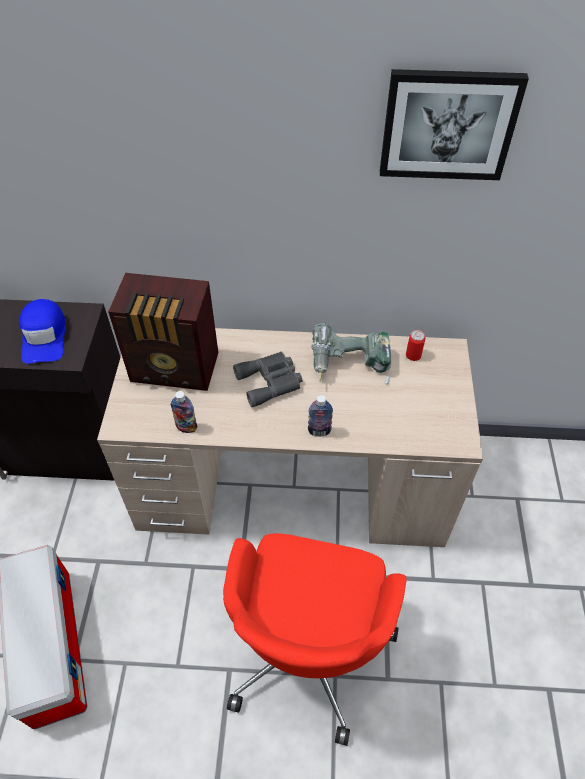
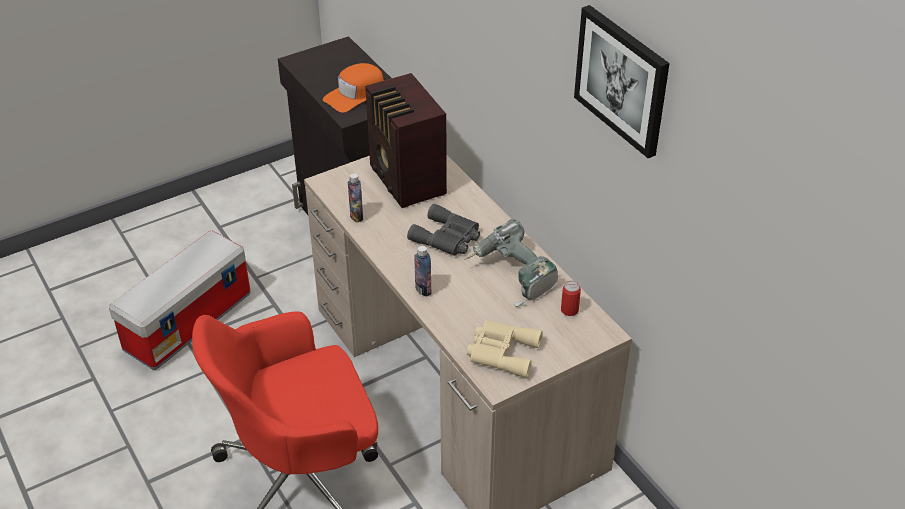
camera: 55 degrees right, 10 degrees down
blue cap [19,299,66,364] -> orange cap [323,63,384,113]
none -> beige binoculars [467,320,543,378]

